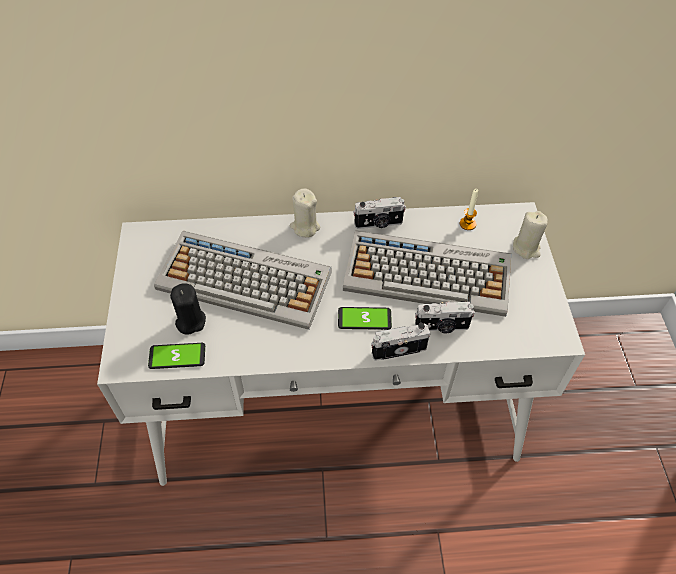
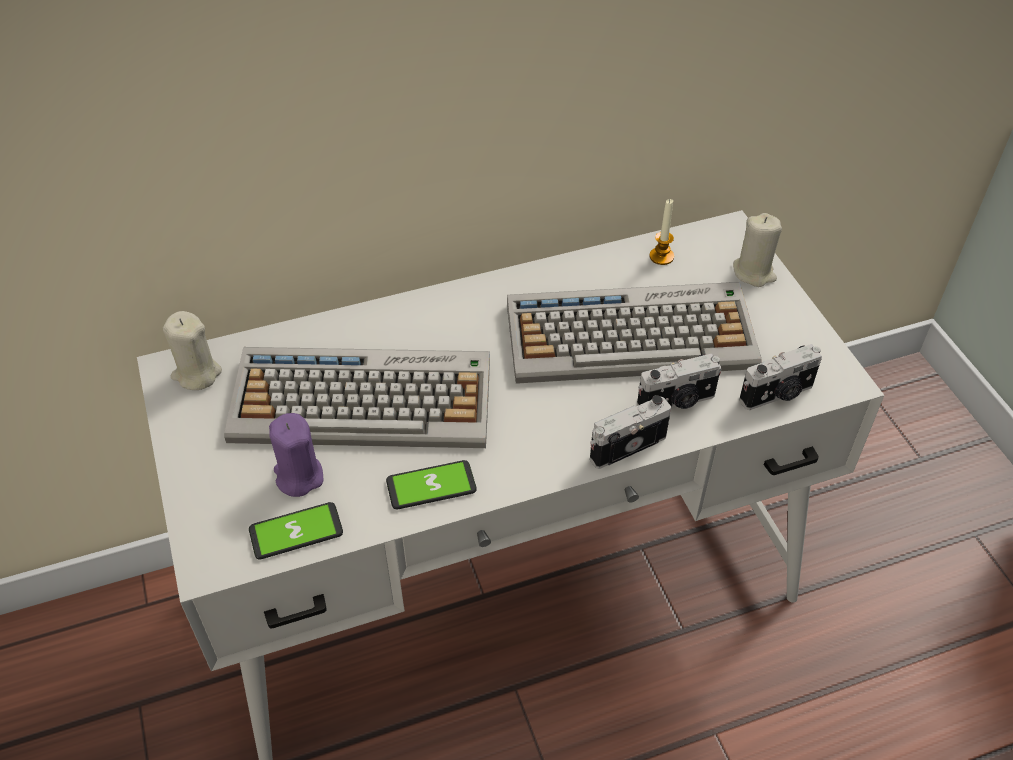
camera: 15 degrees left, 5 degrees down
black candle [170,283,206,335] -> purple candle [269,413,323,497]
beige candle [290,188,320,238] -> beige candle moved to [163,311,222,390]
phone [338,307,392,330] -> phone moved to [386,460,477,509]
camera [353,197,406,229] -> camera moved to [739,344,822,410]

